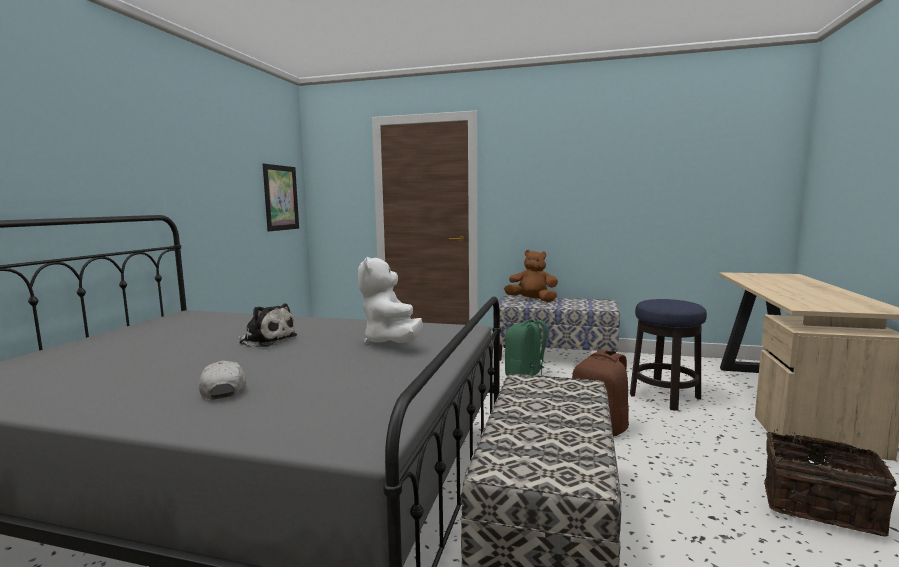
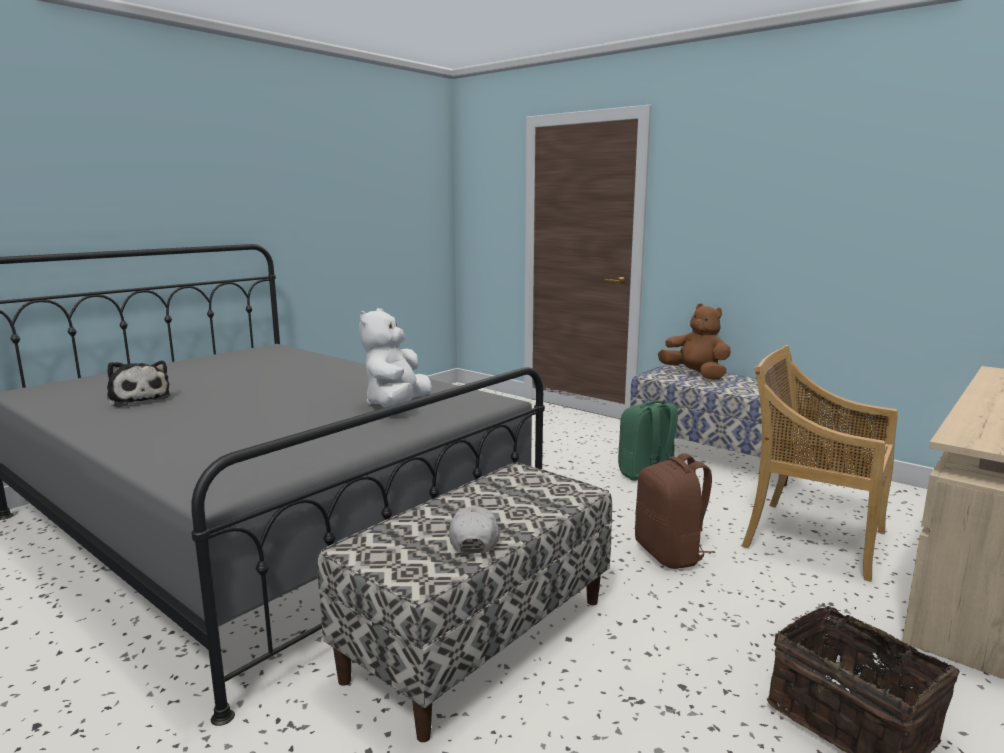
camera: 25 degrees right, 5 degrees up
white cap [199,361,247,399] -> white cap moved to [449,506,500,554]
plush toy [236,303,297,347] -> plush toy moved to [107,360,171,407]
picture [263,164,299,232] -> none
stool [630,299,707,411] -> beige chair [742,345,898,582]

